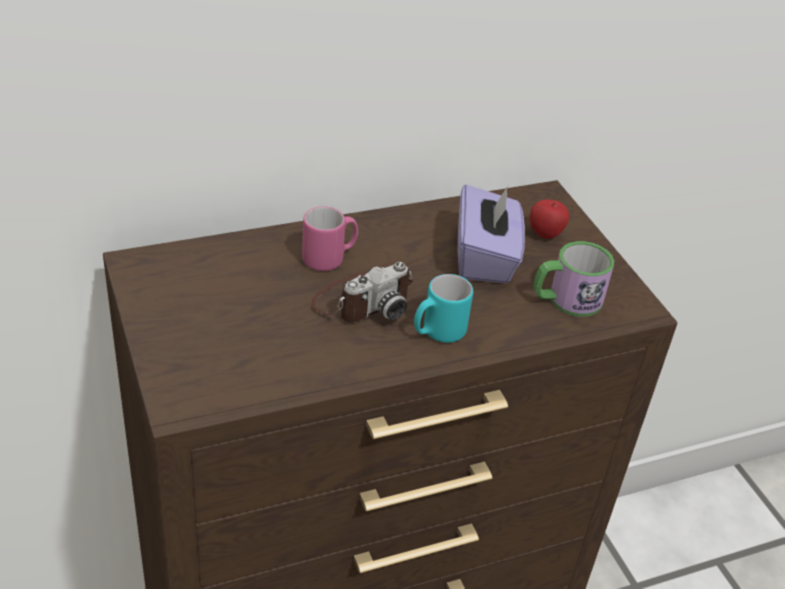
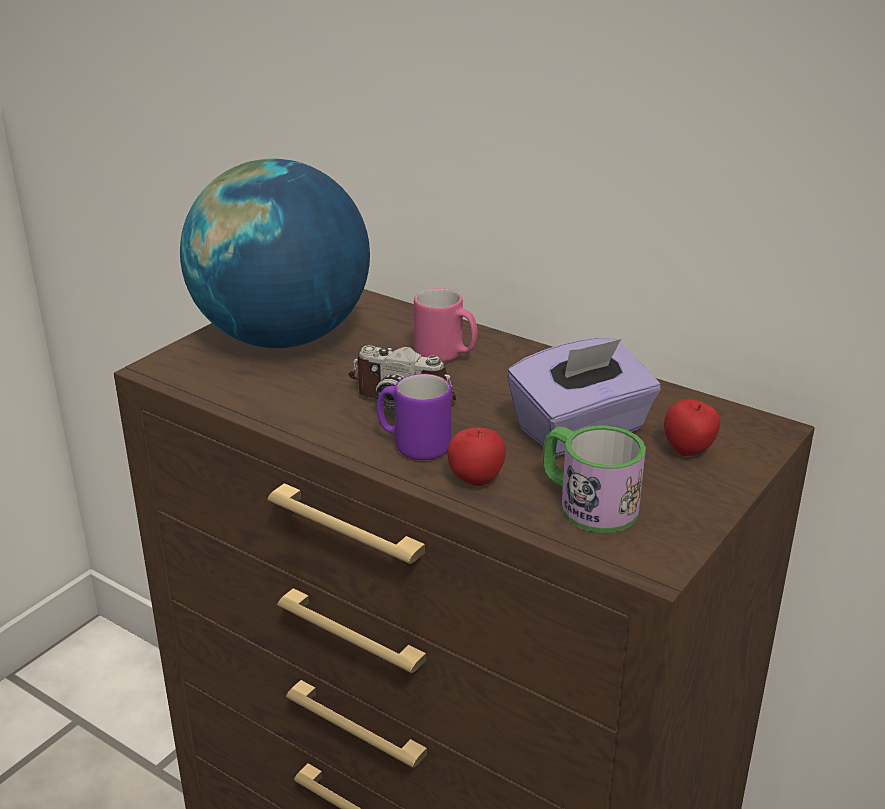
camera: 60 degrees right, 10 degrees down
turquoise mug [414,274,473,343] -> purple mug [377,374,451,460]
none -> globe [180,158,370,348]
none -> apple [448,428,506,486]

